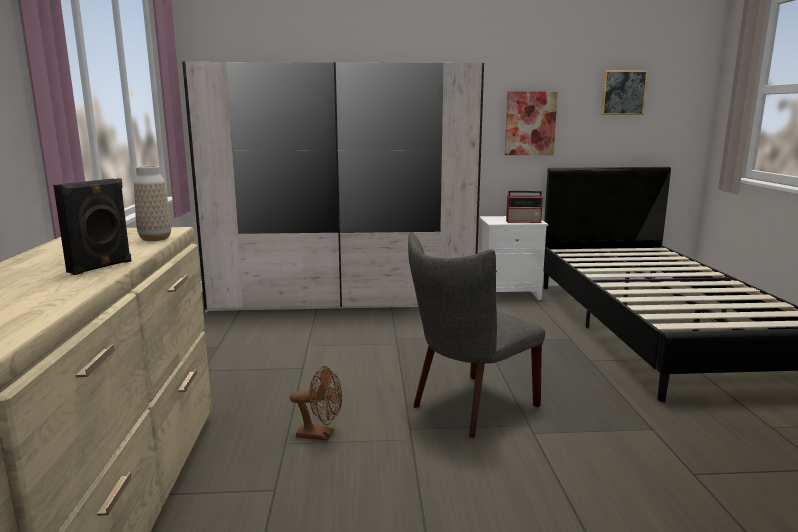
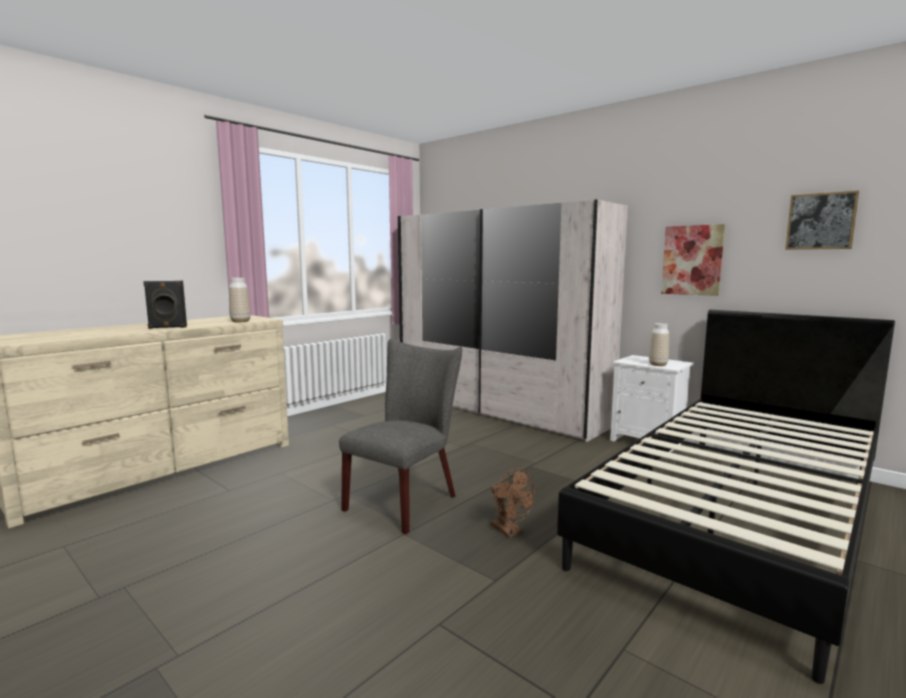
camera: 45 degrees right, 5 degrees down
brown fan [290,366,342,441] -> brown fan moved to [490,469,535,538]
grey chair [408,232,545,438] -> grey chair turned 120 degrees clockwise [339,339,462,534]
radio [506,191,543,223] -> vase [649,323,669,366]

